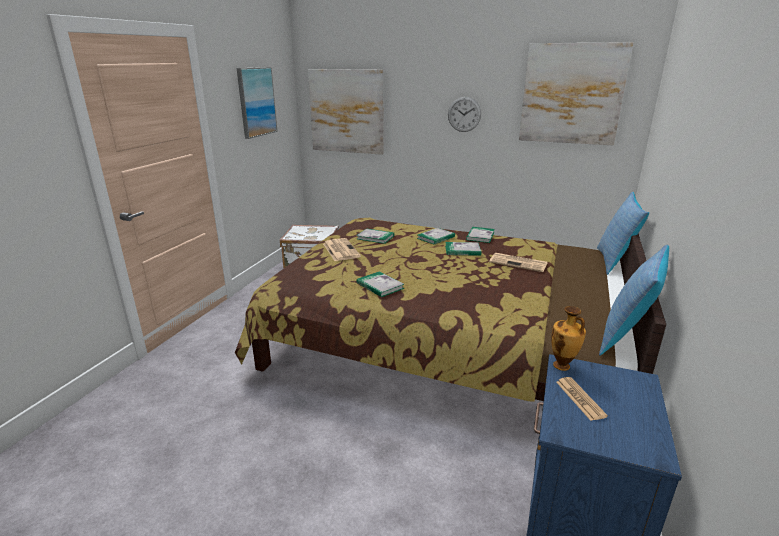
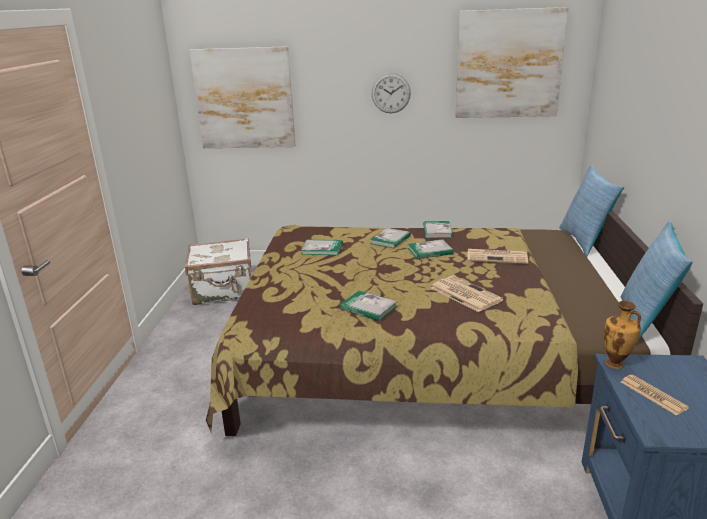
camera: 15 degrees left, 0 degrees up
picture [237,67,278,139] -> none
newspaper [323,238,361,261] -> newspaper moved to [431,276,503,312]

